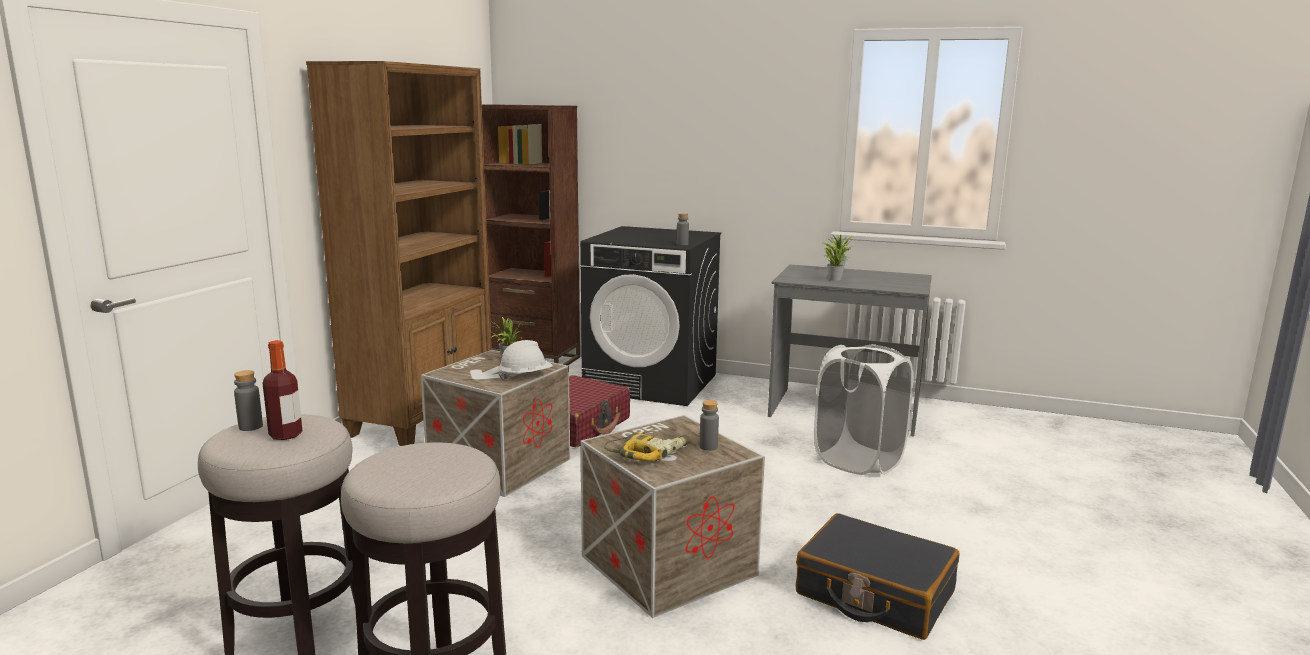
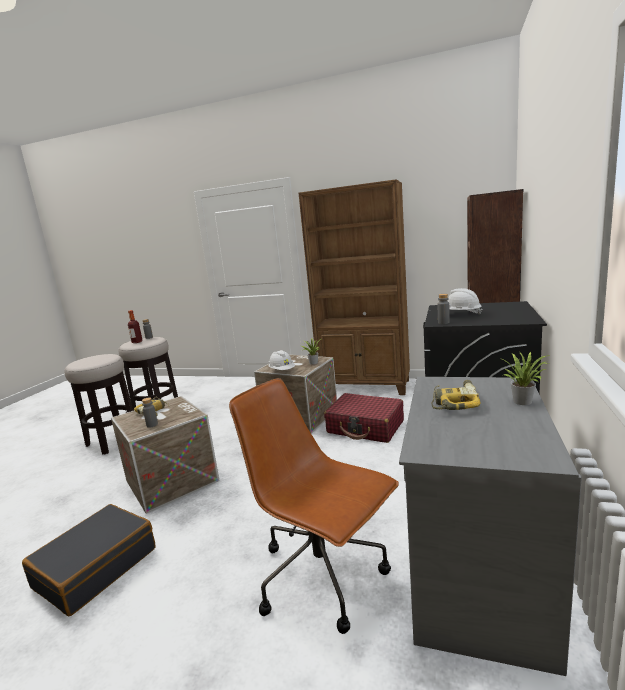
camera: 90 degrees right, 0 degrees up
white laundry basket [814,344,913,475] -> brown office chair [229,378,399,634]
potted plant [824,243,854,281] -> power drill [432,380,480,410]
none -> white hard hat [447,288,482,315]

